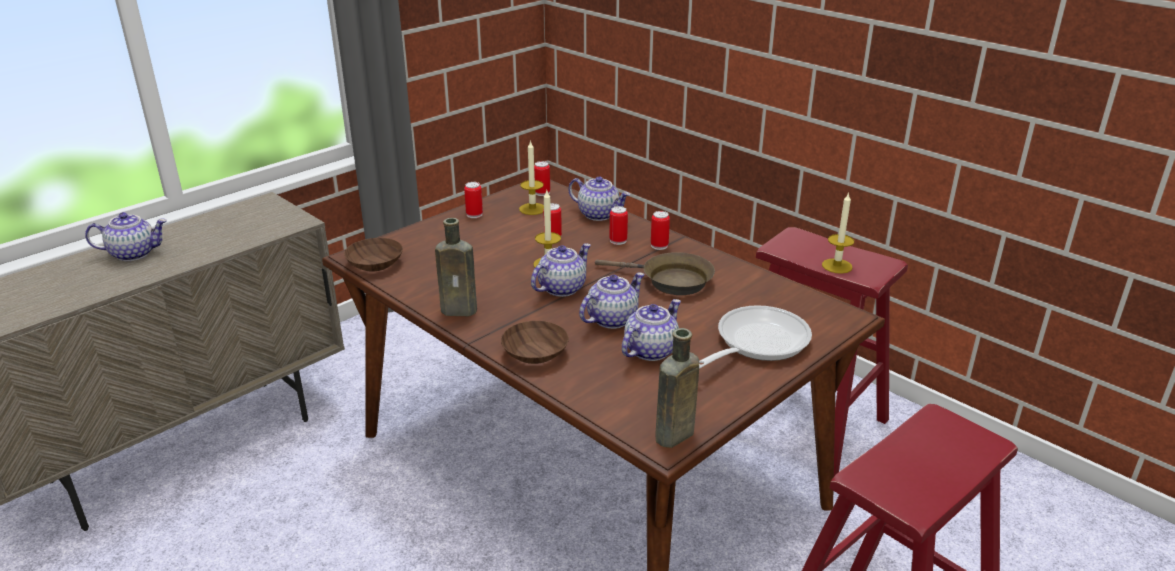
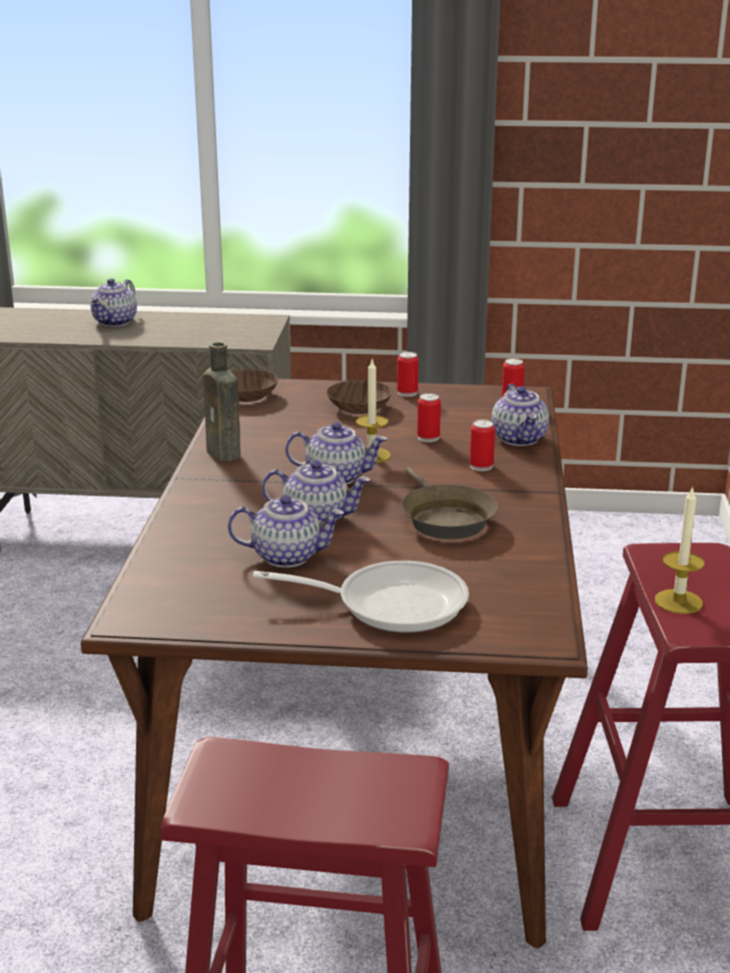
camera: 50 degrees right, 5 degrees down
teapot [85,212,167,261] -> teapot turned 75 degrees clockwise [90,278,137,327]
brown bowl [501,321,569,364] -> brown bowl moved to [326,380,392,414]
candle [519,140,544,215] -> none
can [651,211,670,250] -> none
brown bottle [655,328,699,448] -> none

